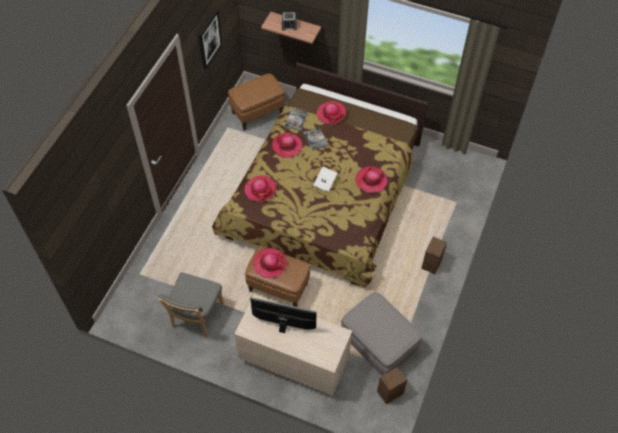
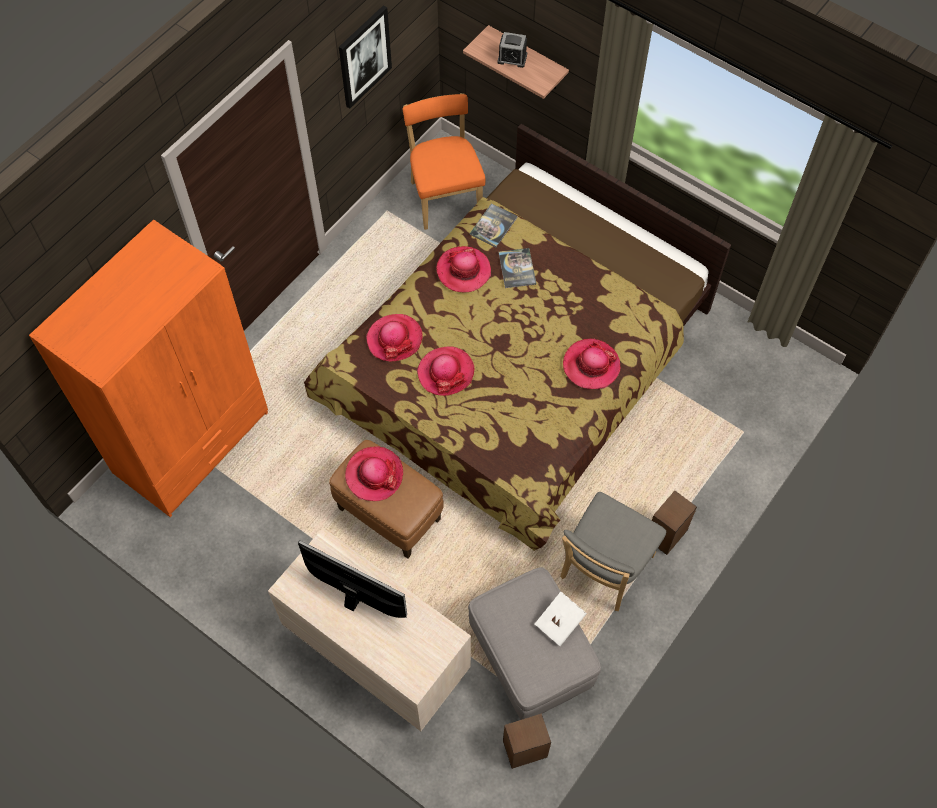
camera: 15 degrees right, 5 degrees up
grey chair [158,273,224,338] -> grey chair moved to [560,492,666,612]
brown ottoman [228,73,285,131] -> orange chair [403,93,485,230]
white book [314,166,338,193] -> white book moved to [535,592,587,646]
hat [316,101,346,124] -> hat moved to [417,346,474,396]
none -> orange wardrobe [29,219,268,517]

